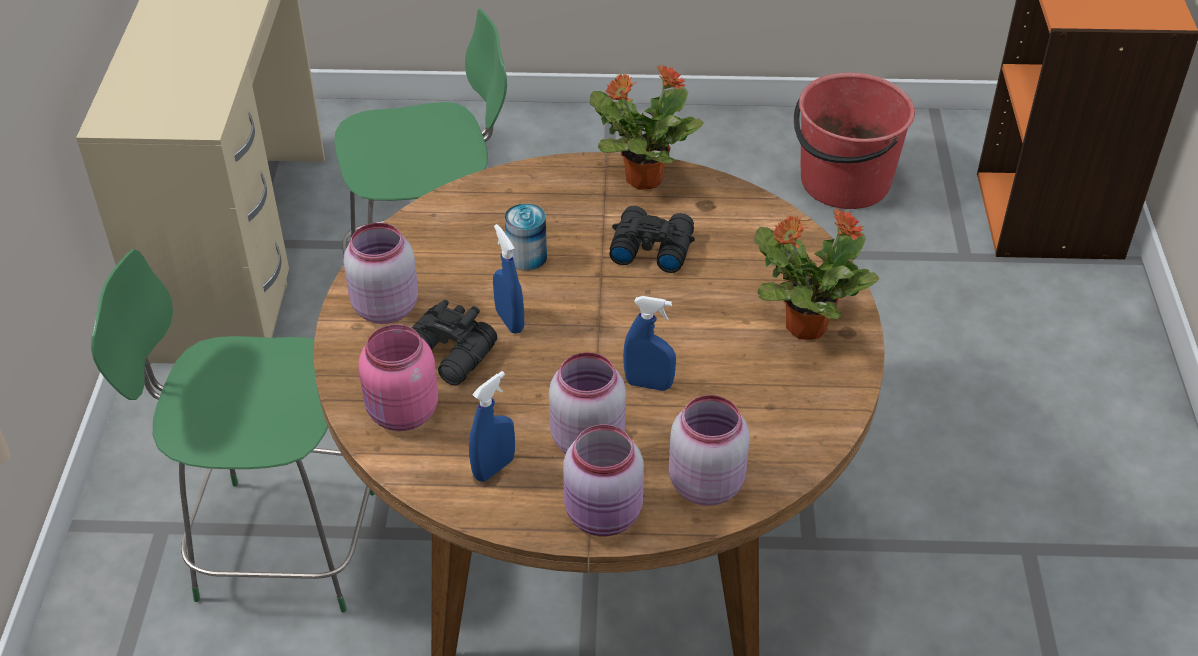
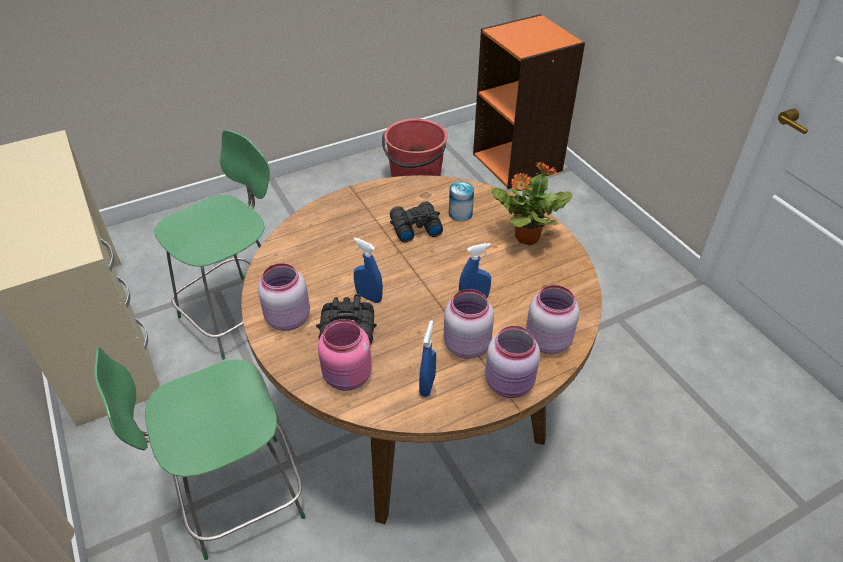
camera: 30 degrees left, 0 degrees up
can [505,203,547,271] -> can moved to [449,181,474,222]
potted plant [590,65,704,190] -> none

